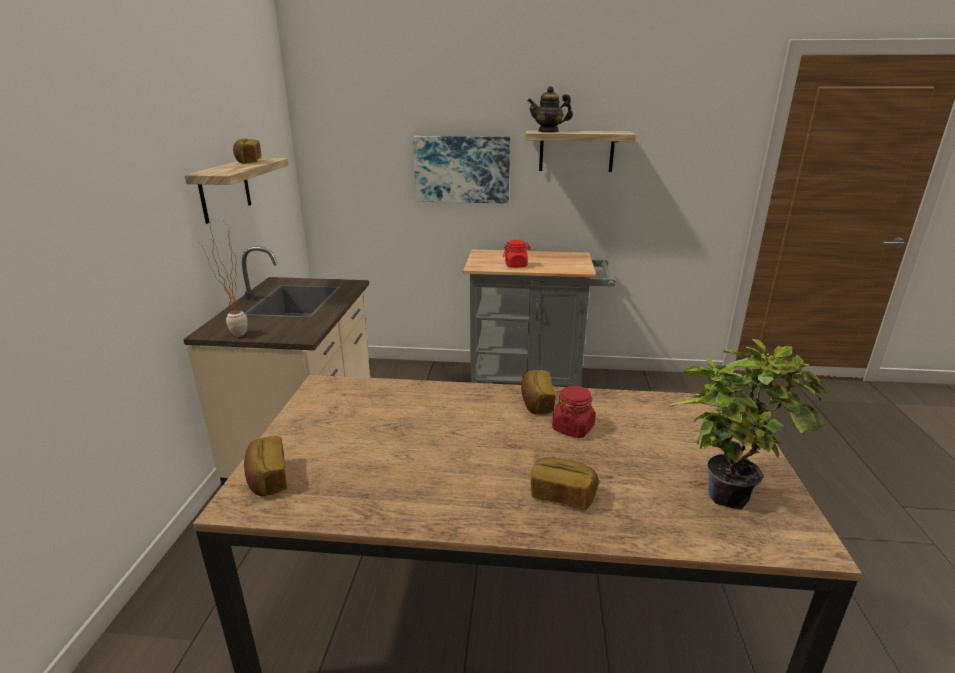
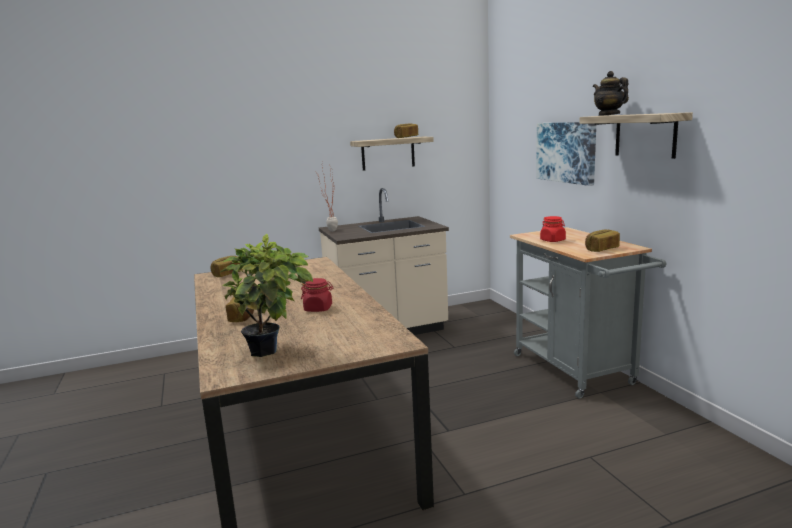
camera: 65 degrees right, 10 degrees down
bread [521,370,556,415] -> bread moved to [585,230,620,252]

